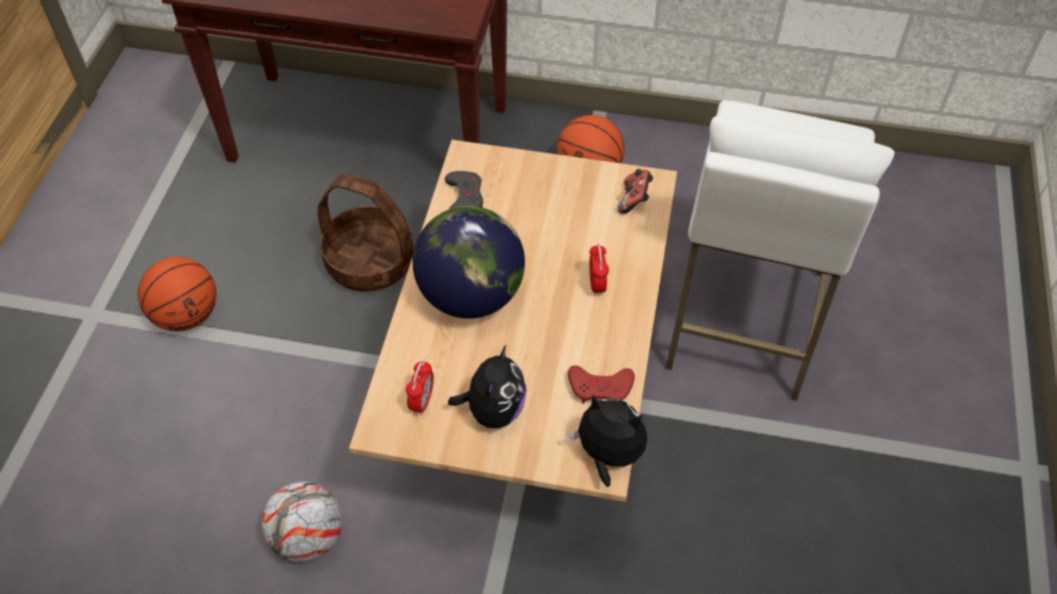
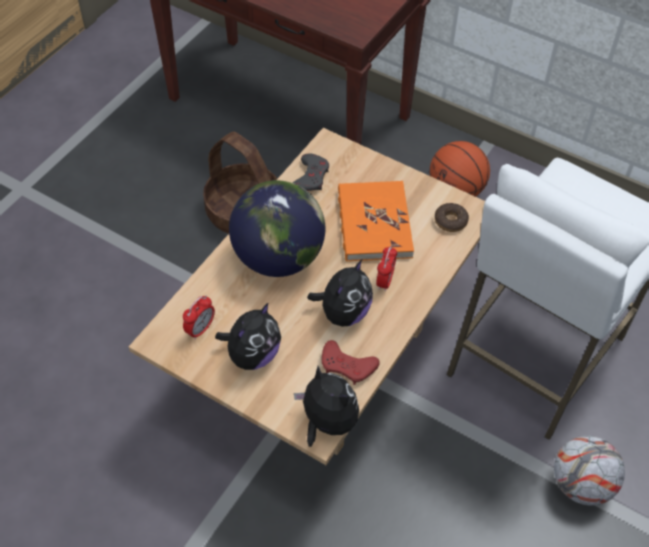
camera: 20 degrees right, 0 degrees up
basketball [138,257,217,332] -> none
football [262,481,342,562] -> football moved to [554,436,625,505]
game controller [618,169,653,214] -> donut [435,203,469,232]
none -> plush toy [307,259,373,327]
none -> orange book [338,181,414,262]

